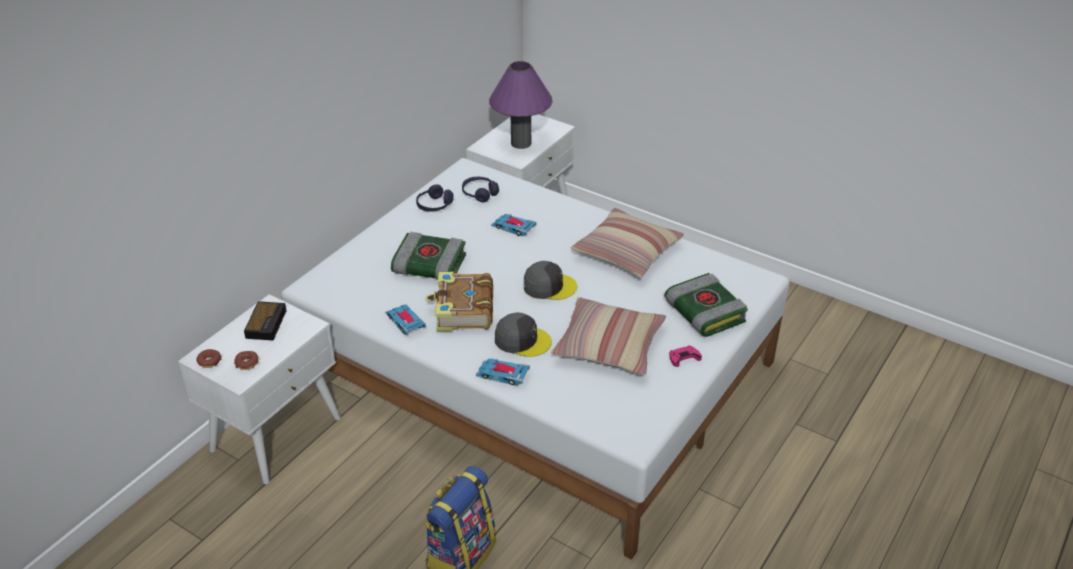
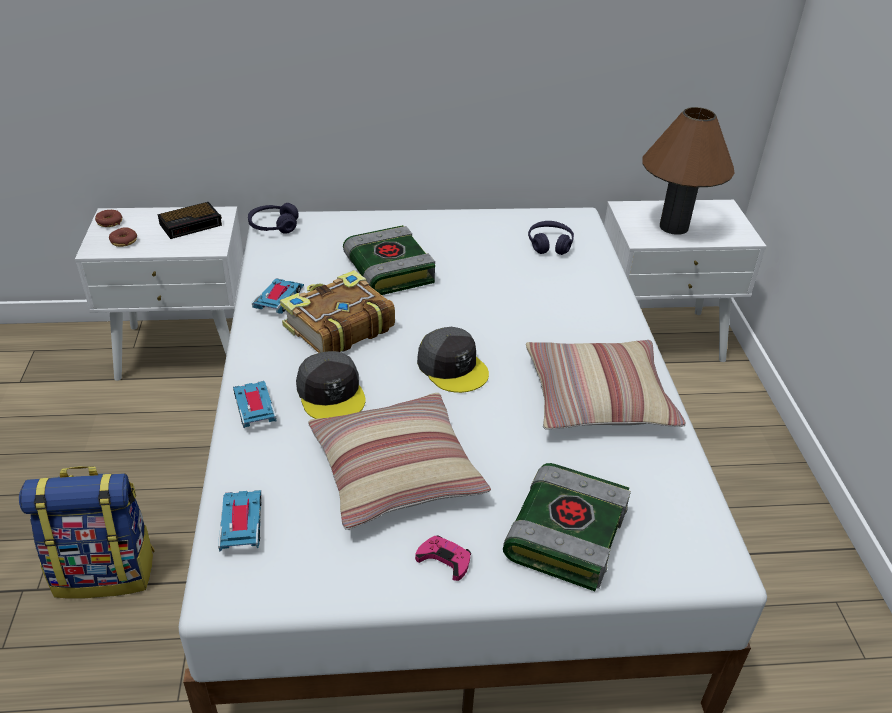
camera: 50 degrees right, 0 degrees up
purple headphones [416,184,453,212] -> purple headphones moved to [248,203,299,234]
purple table lamp [489,61,553,149] -> brown table lamp [642,107,734,235]
toy car [491,214,537,236] -> toy car moved to [218,490,262,552]

